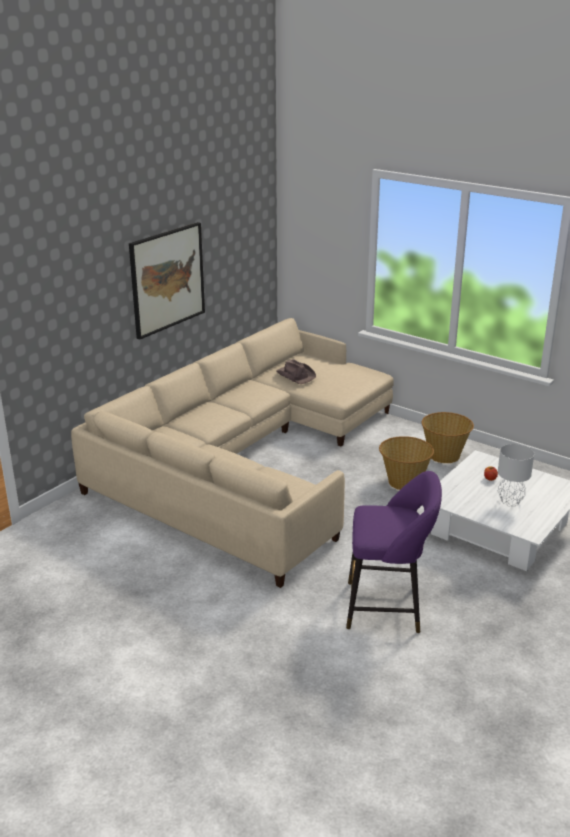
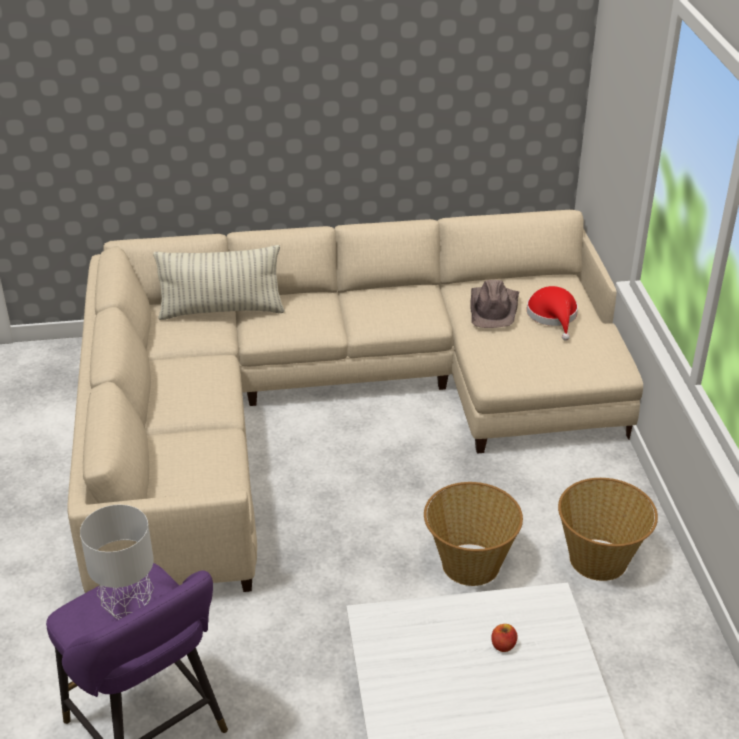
camera: 45 degrees right, 10 degrees up
picture [129,222,205,340] -> none
grey table lamp [498,444,534,507] -> grey table lamp moved to [80,505,154,620]
none -> pillow [153,245,285,320]
none -> red hat [527,286,578,341]

